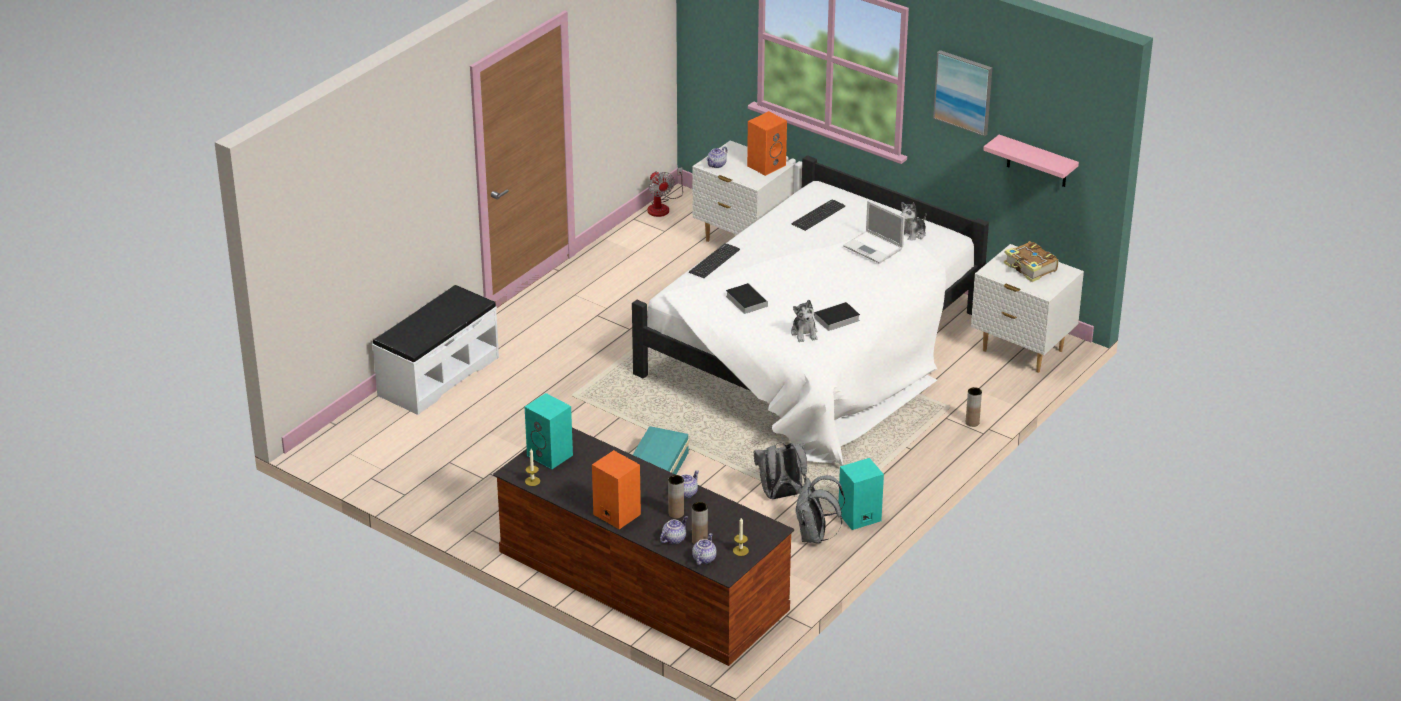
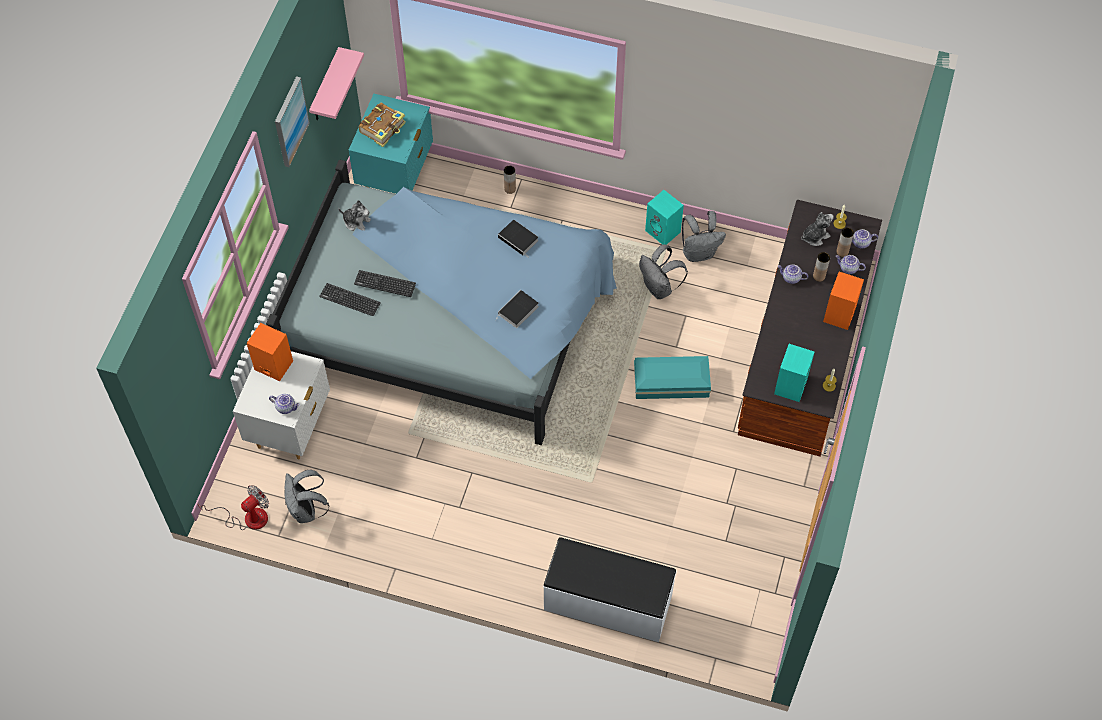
camera: 110 degrees left, 25 degrees up
white bed [632,155,989,466] -> blue bed [266,160,617,445]
keyboard [689,243,740,278] -> keyboard moved to [354,270,416,297]
plush toy [791,300,817,342] -> plush toy moved to [801,212,834,246]
laptop [843,201,905,264] -> none
white nightstand [971,244,1084,373] -> turquoise nightstand [349,94,433,194]
none -> grey backpack [284,470,329,523]

